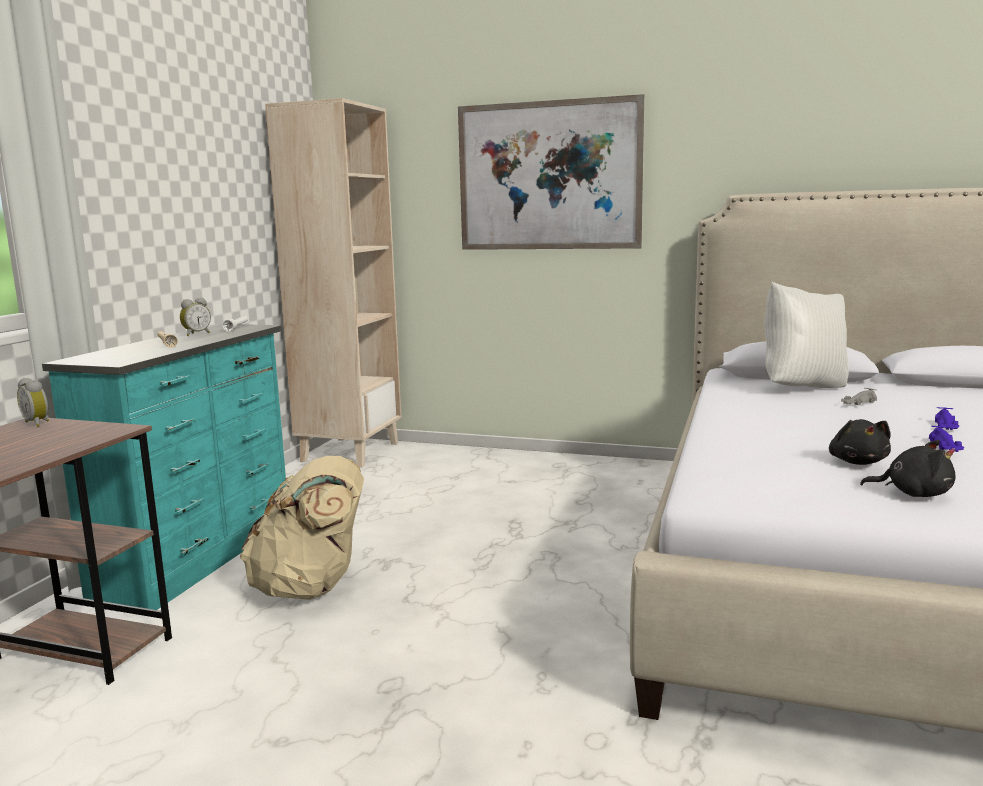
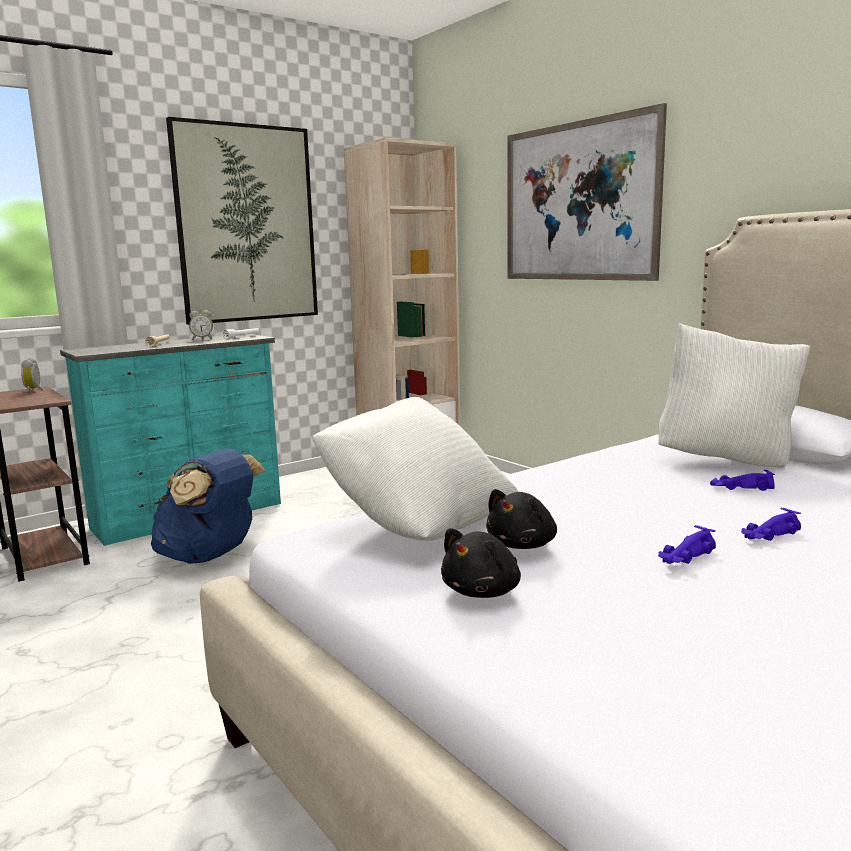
camera: 35 degrees right, 0 degrees up
beige backpack [240,456,364,600] -> blue backpack [151,449,265,564]
grey toy car [841,388,877,405] -> purple toy car [710,470,775,491]
black plush toy [860,440,955,497] -> black plush toy turned 75 degrees clockwise [441,528,521,598]
none -> picture [166,117,318,325]
none -> white pillow [312,397,518,541]

